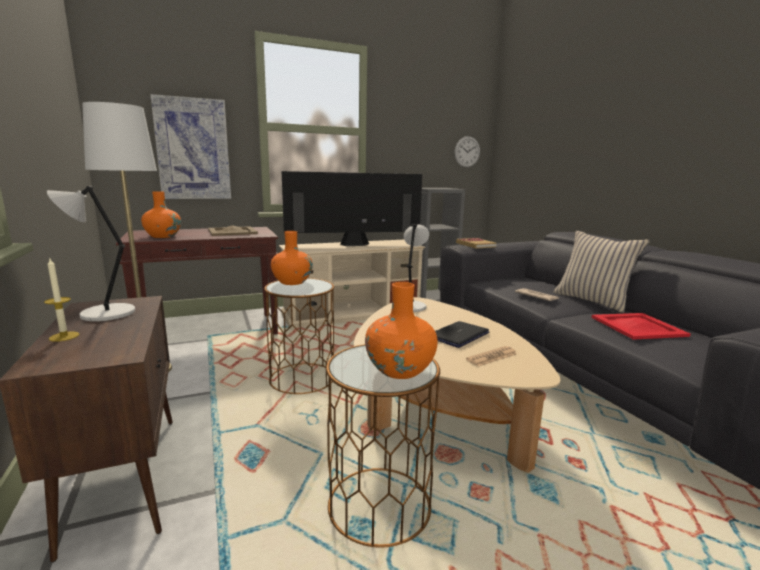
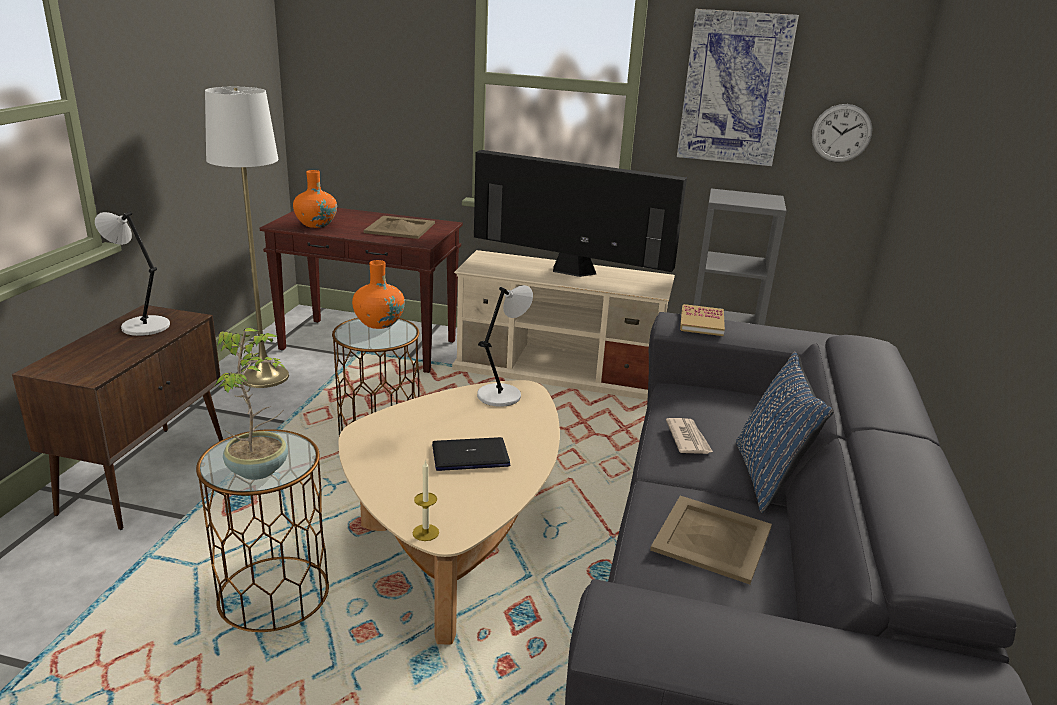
camera: 35 degrees right, 10 degrees up
candle [44,259,79,342] -> candle moved to [413,460,439,541]
picture [150,94,231,199] -> picture moved to [677,9,799,166]
orange vase [365,282,438,379] -> potted plant [215,328,288,480]
newspaper [466,346,517,367] -> none
beige pillow [553,231,650,313] -> blue pillow [736,352,834,513]
red tray [591,313,691,340] -> beige tray [650,496,772,584]

